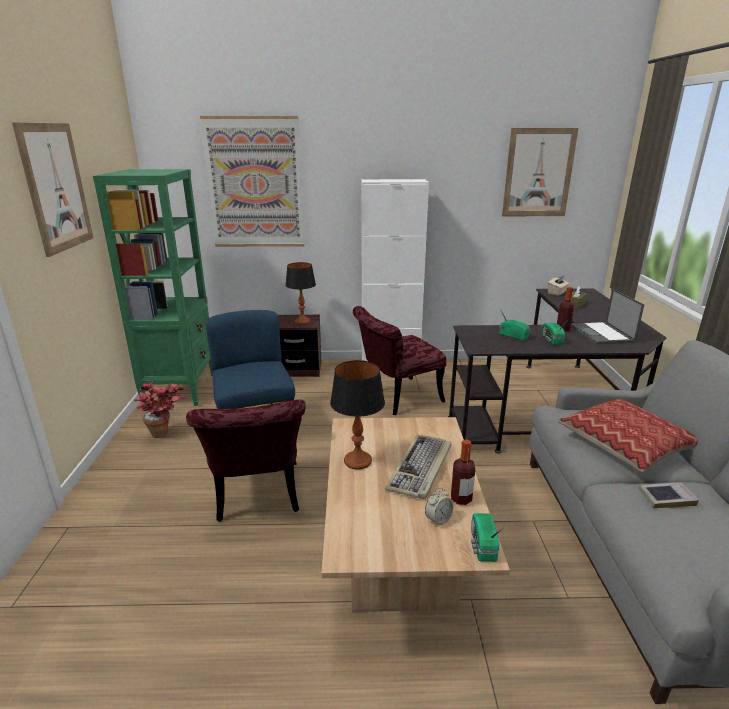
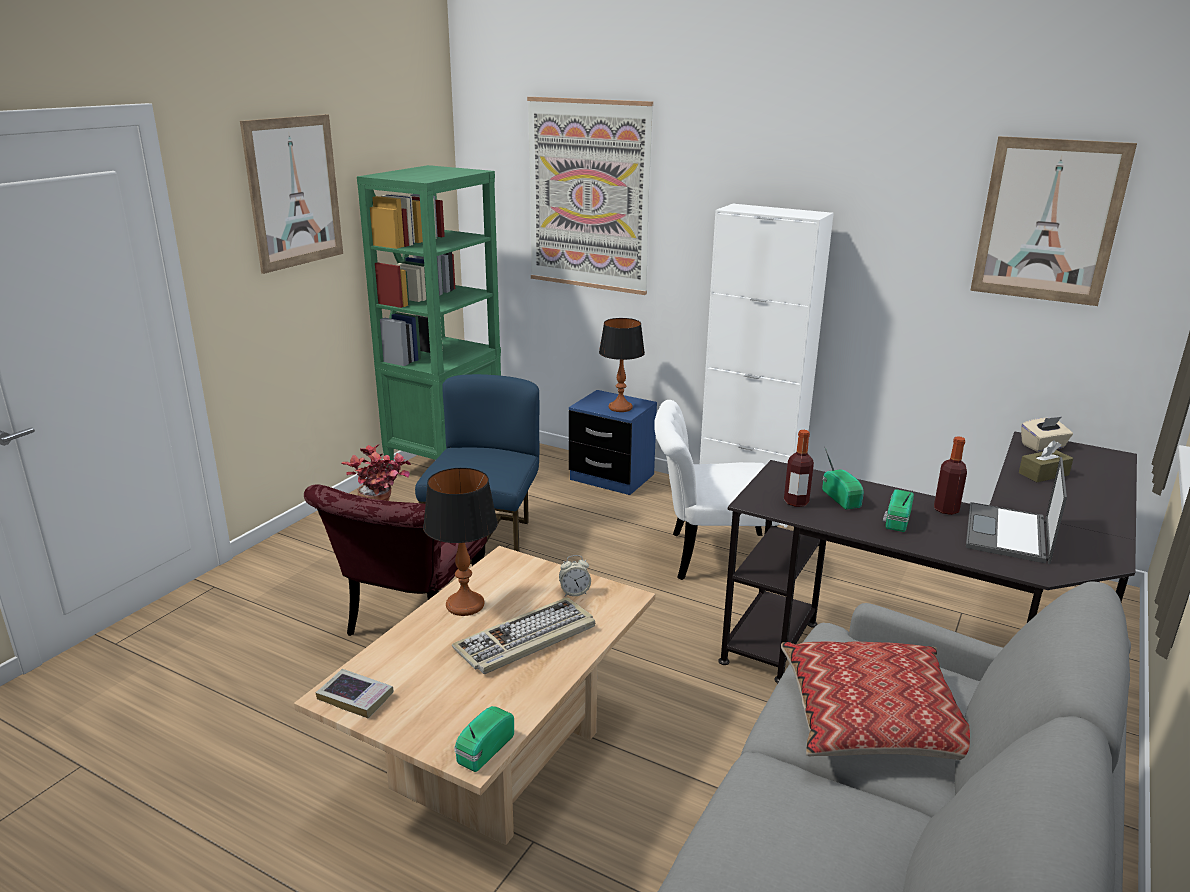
camera: 30 degrees right, 0 degrees up
brown nightstand [278,315,321,377] -> blue nightstand [569,390,657,495]
red chair [353,306,446,415] -> white chair [654,400,779,580]
alarm clock [425,487,453,526] -> alarm clock moved to [559,555,591,596]
bottle [451,439,475,505] -> bottle moved to [784,430,814,507]
book [638,483,699,508] -> book moved to [316,669,394,718]

